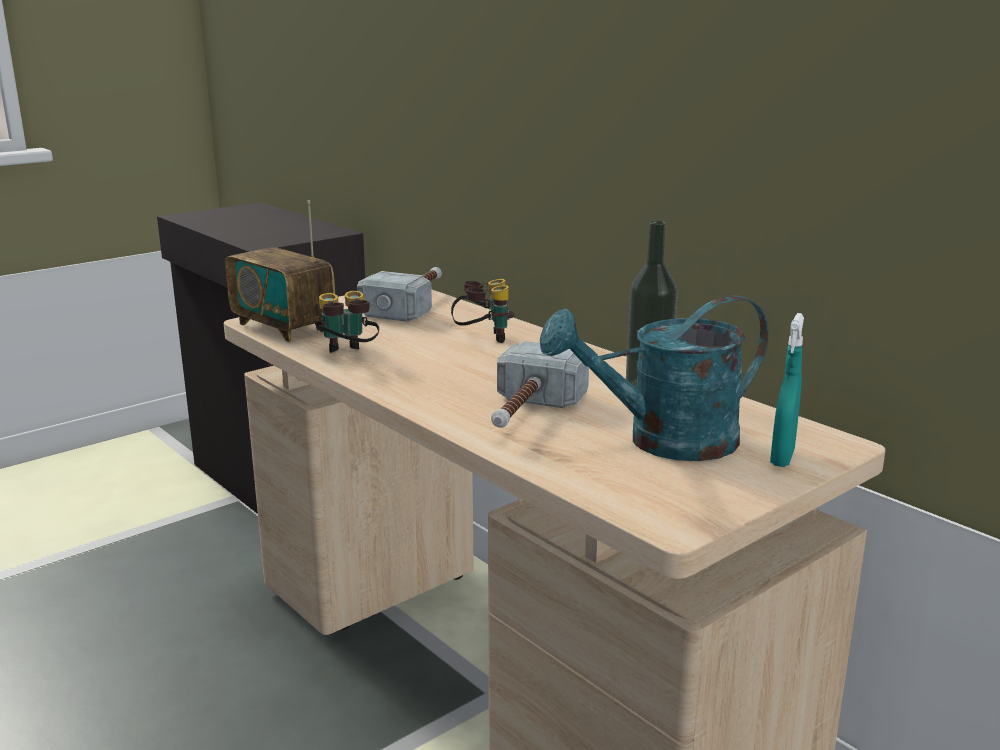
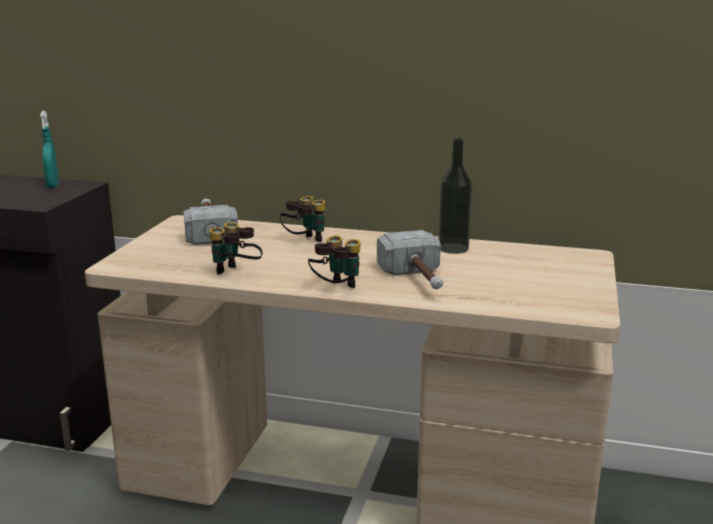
camera: 35 degrees left, 0 degrees up
radio [225,200,335,342] -> none
turquoise watering can [540,295,769,461] -> none
turquoise spray bottle [770,313,804,467] -> turquoise spray bottle moved to [40,111,59,188]
none -> binoculars [308,235,361,288]

